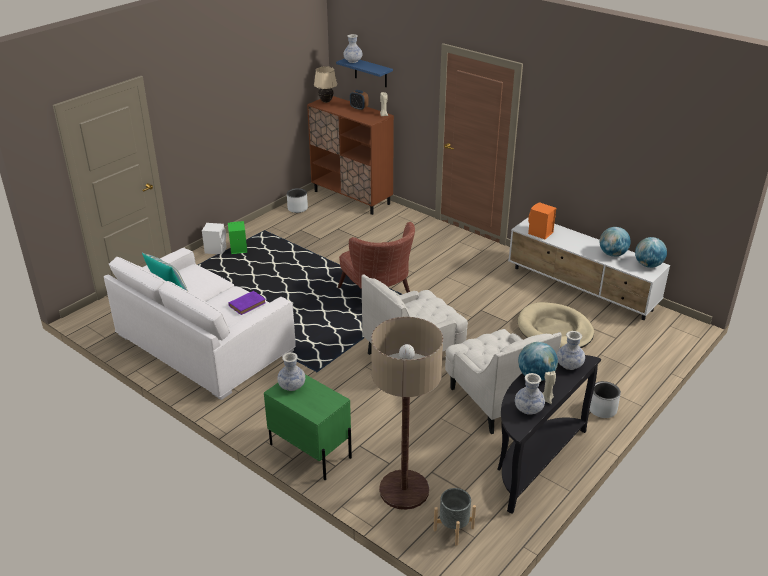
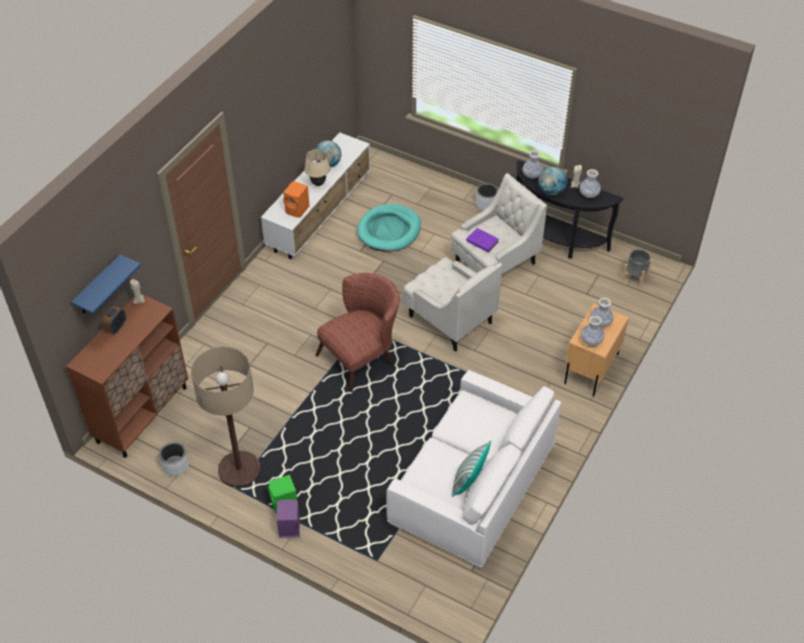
camera: 100 degrees left, 15 degrees up
white speaker [202,223,226,254] -> purple speaker [276,500,300,538]
purple book [228,291,266,315] -> purple book moved to [466,228,499,252]
green nightstand [264,374,352,480] -> beige nightstand [564,303,629,396]
beige table lamp [314,66,337,103] -> beige table lamp moved to [304,149,330,186]
vase [343,34,362,63] -> vase moved to [590,298,613,328]
floor lamp [371,317,443,510] -> floor lamp moved to [191,346,260,487]
beige dog bed [518,302,594,348] -> turquoise dog bed [357,204,421,252]
globe [635,237,667,268] -> none

